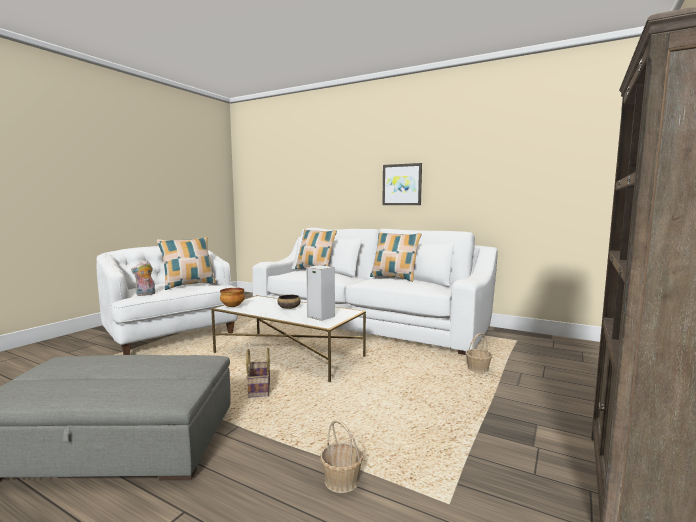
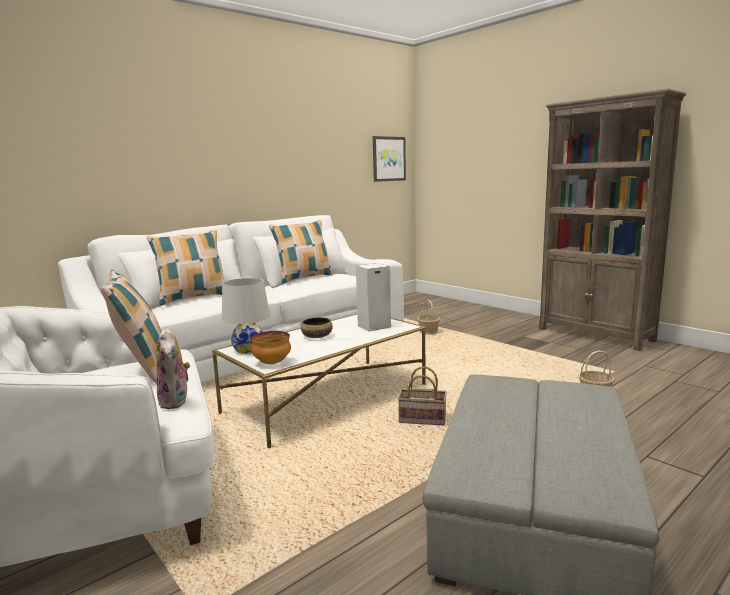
camera: 70 degrees left, 5 degrees up
picture [382,163,422,205] -> picture moved to [373,136,406,182]
none -> white table lamp [222,278,270,354]

